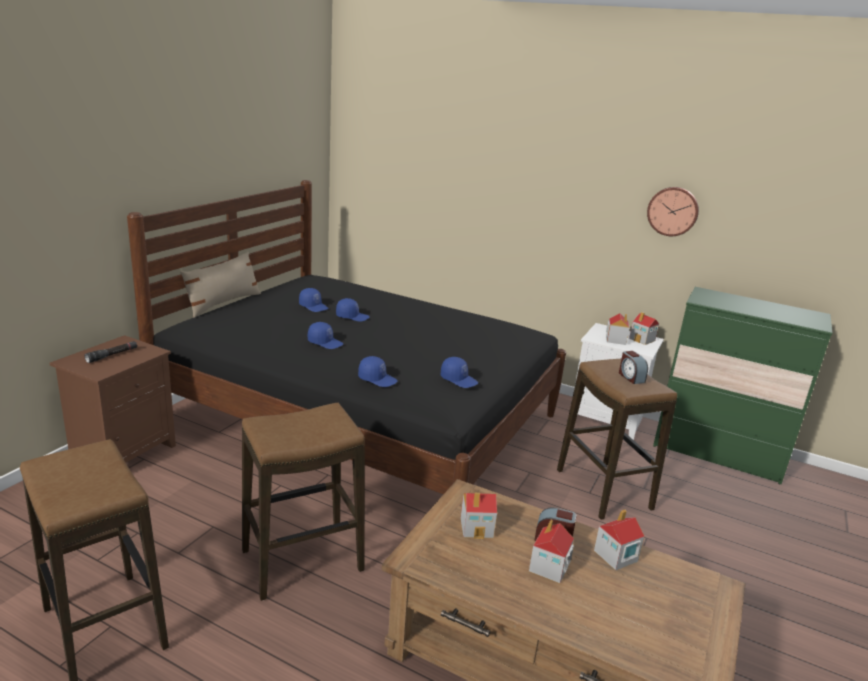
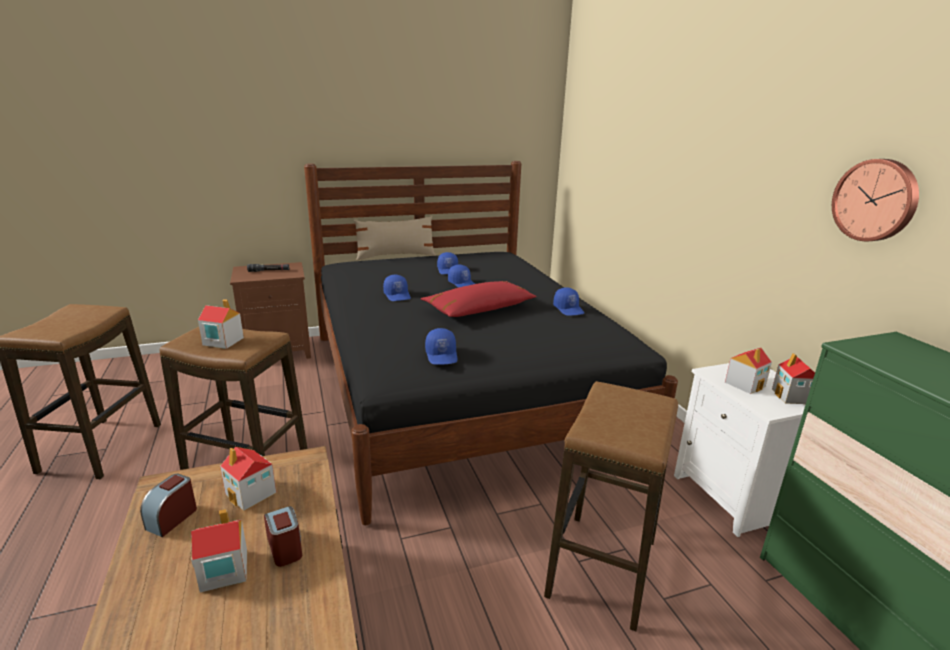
camera: 45 degrees right, 0 degrees up
blue cap [358,356,398,387] -> blue cap moved to [553,287,584,316]
toy house [594,510,645,570] -> toy house moved to [198,299,244,349]
alarm clock [619,351,648,384] -> alarm clock moved to [140,474,197,537]
none -> red pillow [421,281,537,317]

